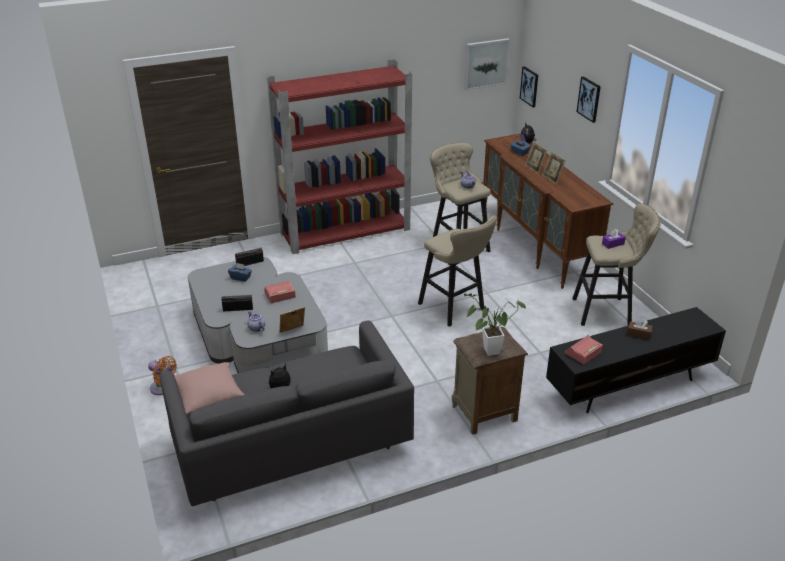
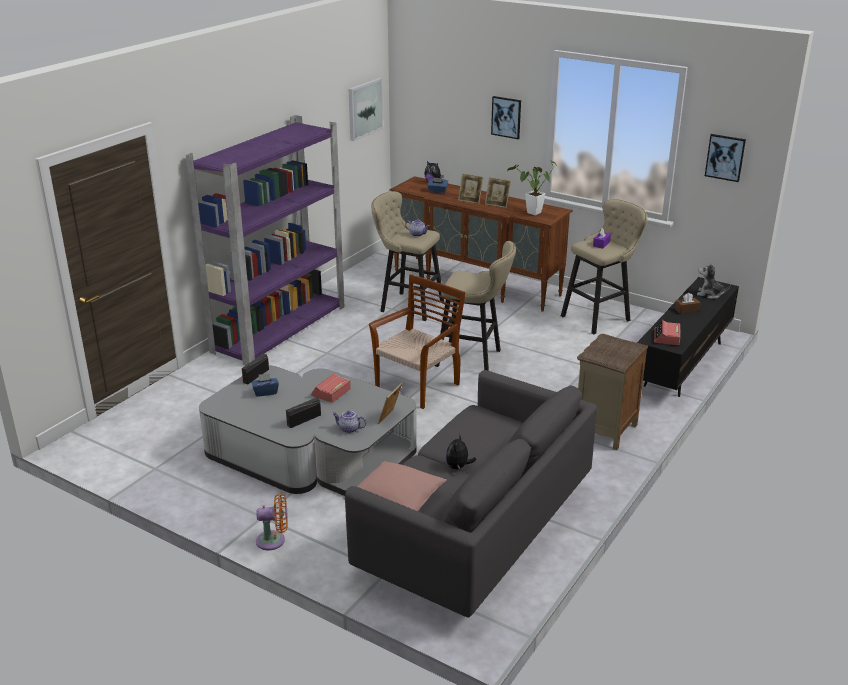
camera: 35 degrees left, 5 degrees down
red bookcase [267,59,412,254] -> purple bookcase [186,115,344,365]
potted plant [464,293,526,356] -> potted plant moved to [507,161,557,215]
picture [520,66,538,107] -> picture moved to [705,134,746,182]
none -> brown armchair [369,274,466,409]
none -> plush toy [697,263,730,299]

